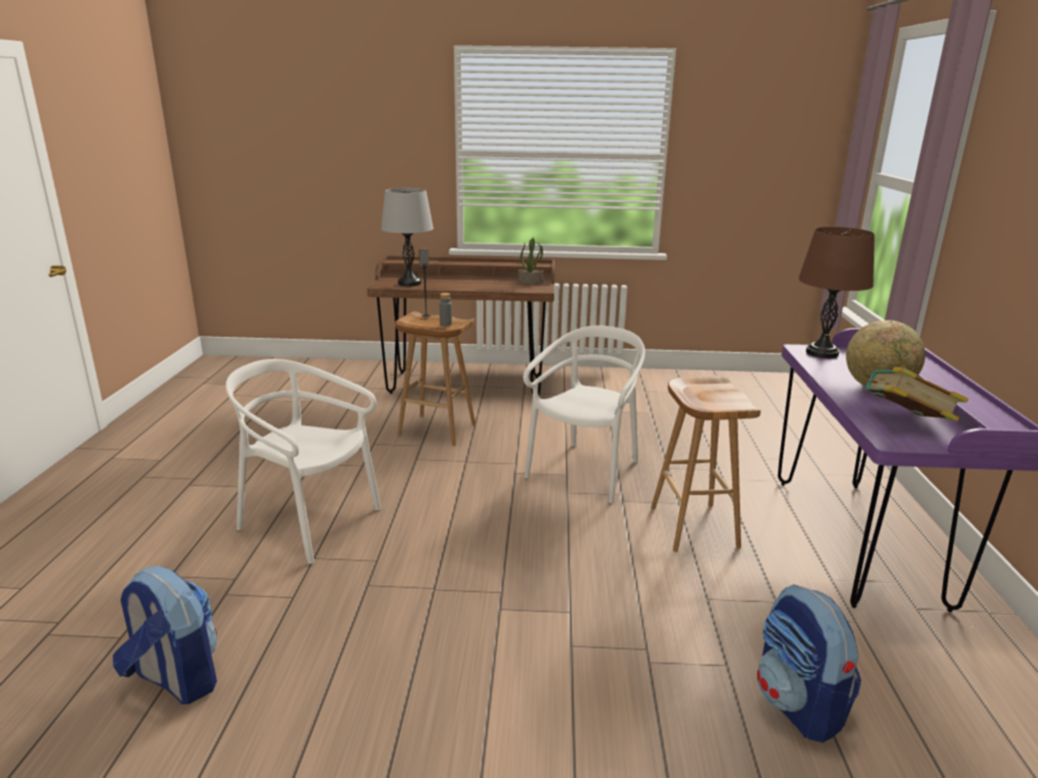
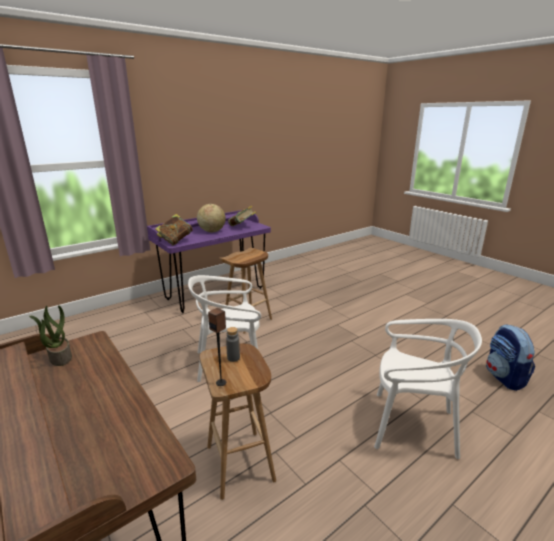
camera: 130 degrees left, 0 degrees up
white chair [226,359,381,564] -> white chair turned 60 degrees counterclockwise [374,319,482,459]
grey table lamp [381,188,433,286] -> none
backpack [757,584,861,743] -> none
brown table lamp [798,227,875,358] -> book [155,214,193,245]

